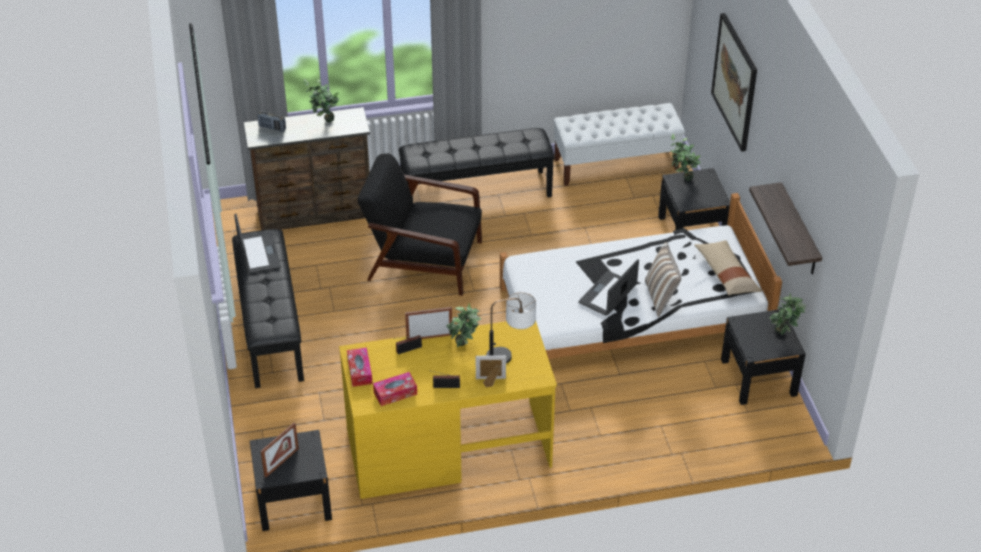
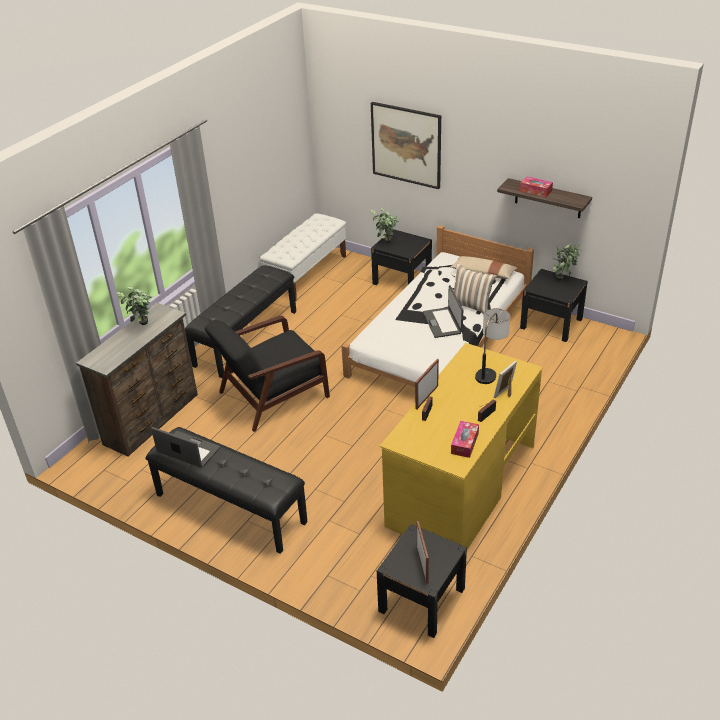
camera: 45 degrees left, 5 degrees down
radio [258,111,286,132] -> none
tissue box [347,348,373,387] -> tissue box moved to [520,177,553,197]
potted plant [446,303,481,347] -> none

